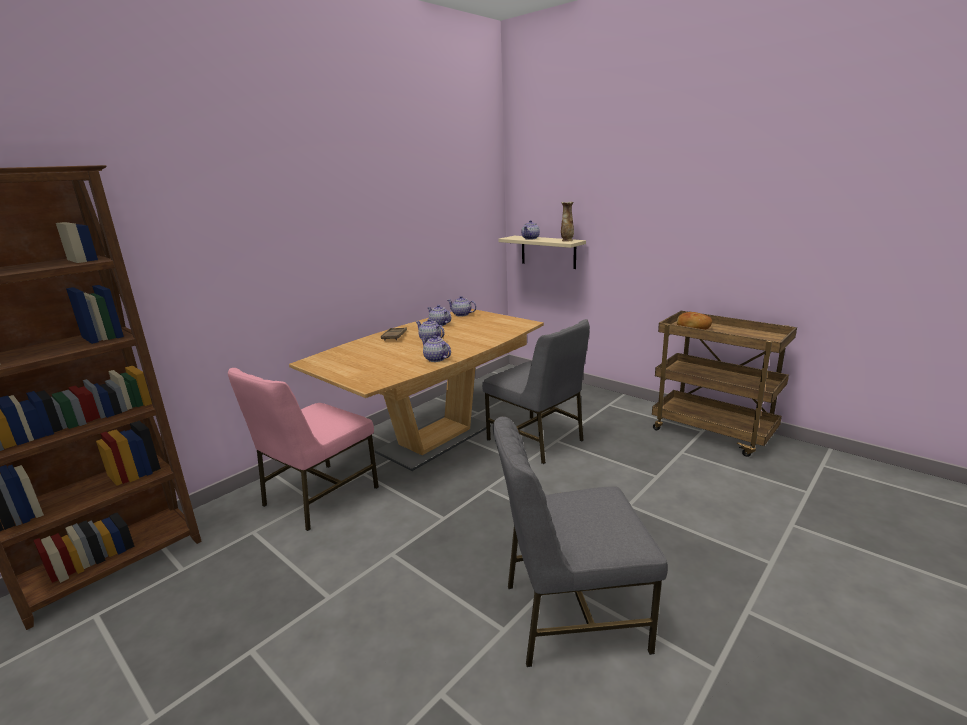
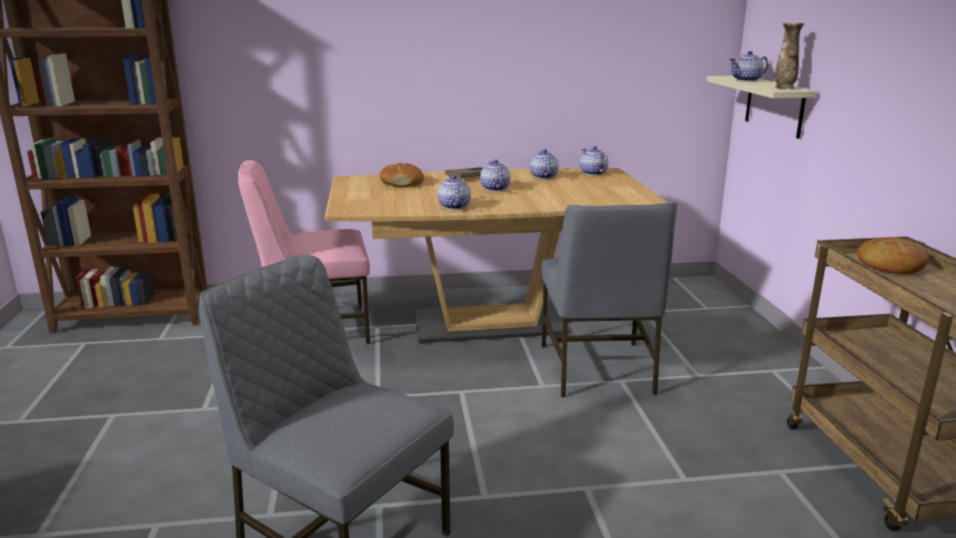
camera: 40 degrees right, 0 degrees up
none -> bread [380,163,424,187]

